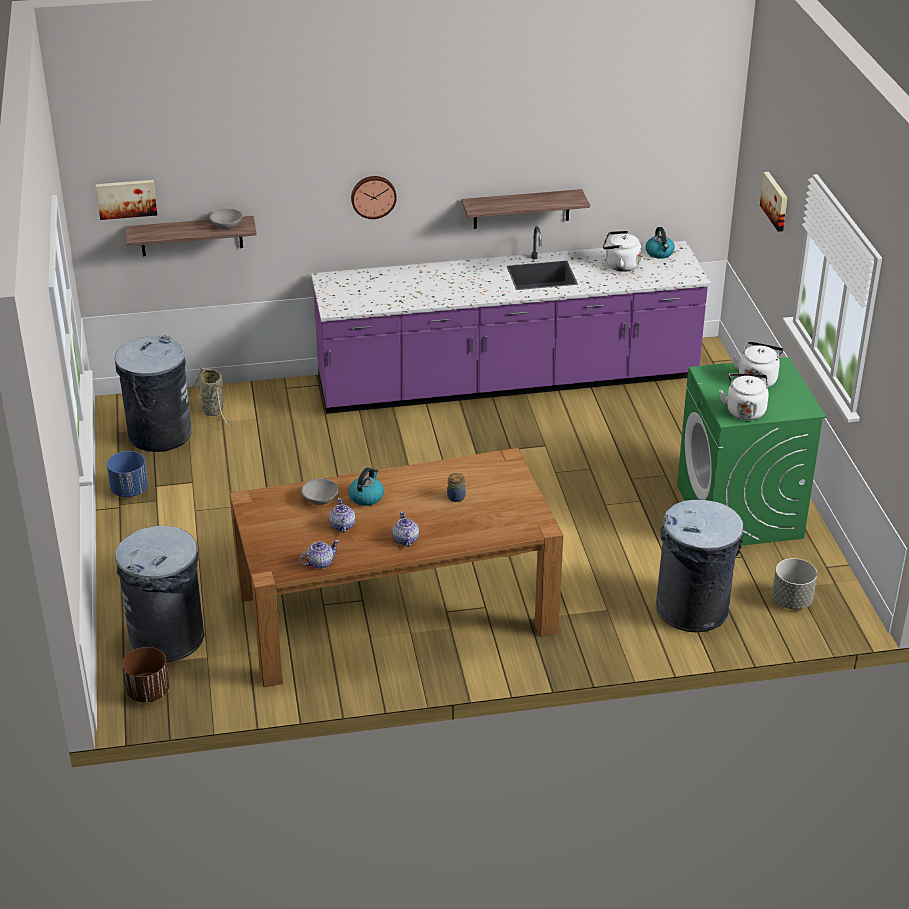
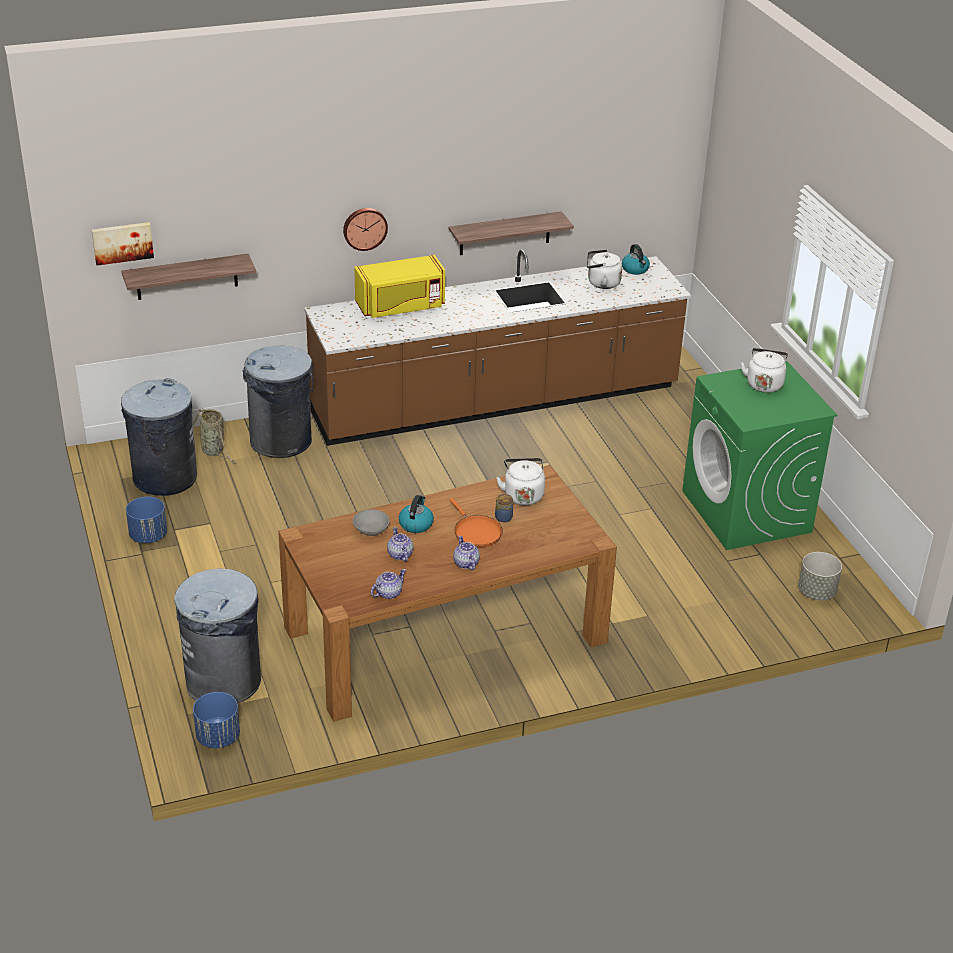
camera: 10 degrees left, 0 degrees up
brown planter [122,647,170,702] -> blue planter [193,692,240,748]
grey bowl [210,209,243,229] -> none
purple counter [311,226,711,414] -> brown counter [304,250,691,446]
grey trash can [656,500,744,632] -> grey trash can moved to [243,346,314,458]
white kettle [719,373,769,420] -> white kettle moved to [496,458,545,505]
picture [760,172,788,232] -> none
none -> yellow microwave [354,255,445,318]
none -> orange frying pan [449,498,503,547]

